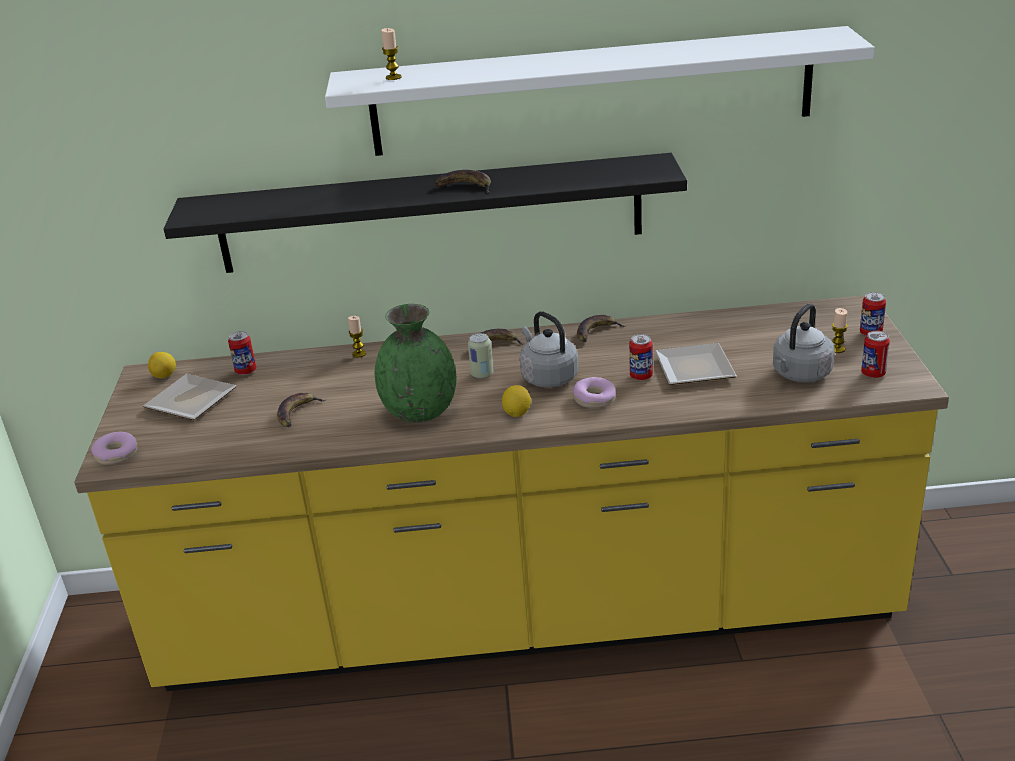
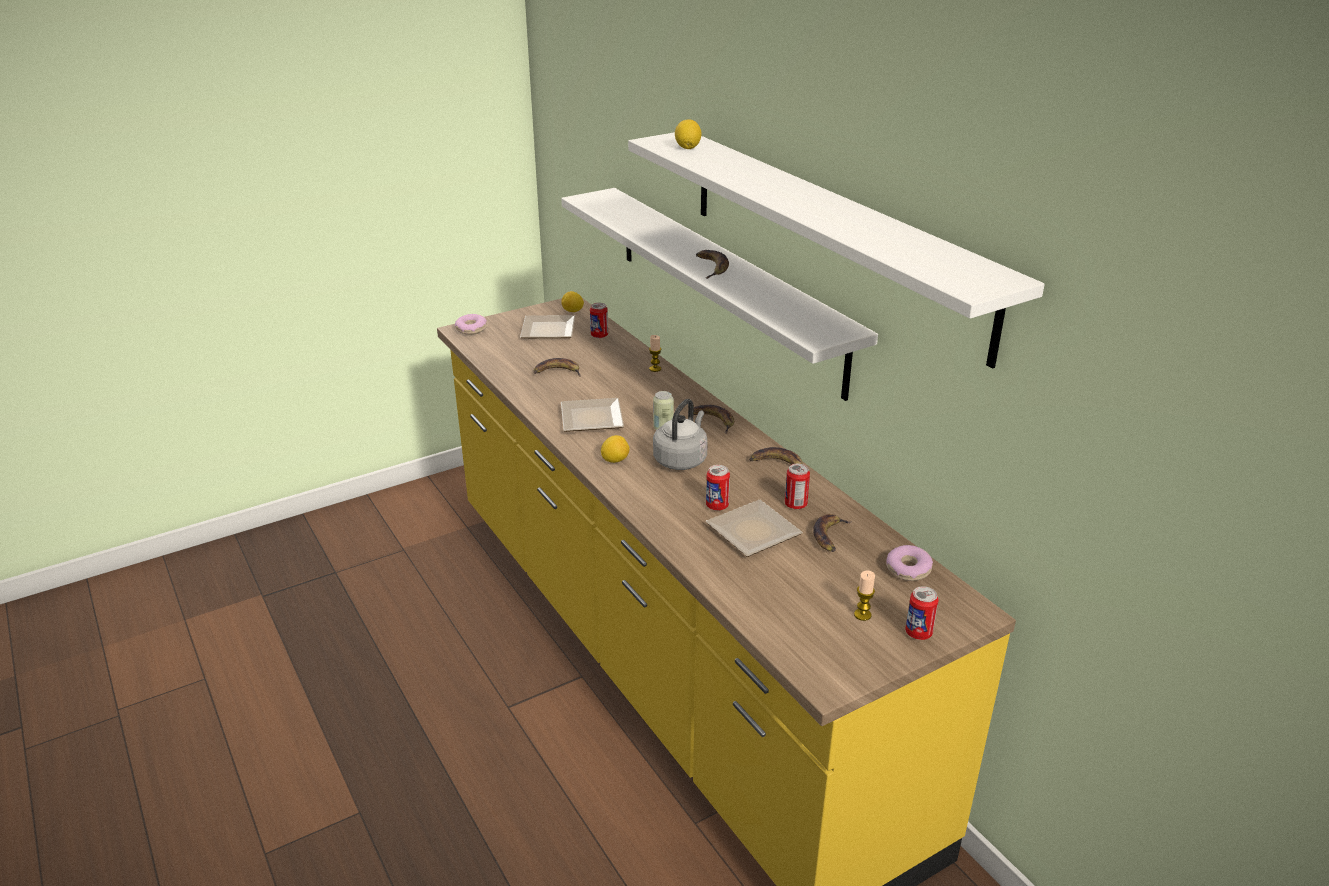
camera: 60 degrees right, 0 degrees up
black shelf [163,153,687,273] -> white shelf [561,188,878,401]
green vase [375,304,456,422] -> plate [561,398,624,432]
candle [381,28,402,80] -> lemon [675,119,702,149]
donut [573,377,616,408] -> donut moved to [886,545,933,581]
grey kettle [773,303,835,382] -> none
can [861,331,890,378] -> can moved to [785,464,810,509]
none -> banana [813,514,852,552]

